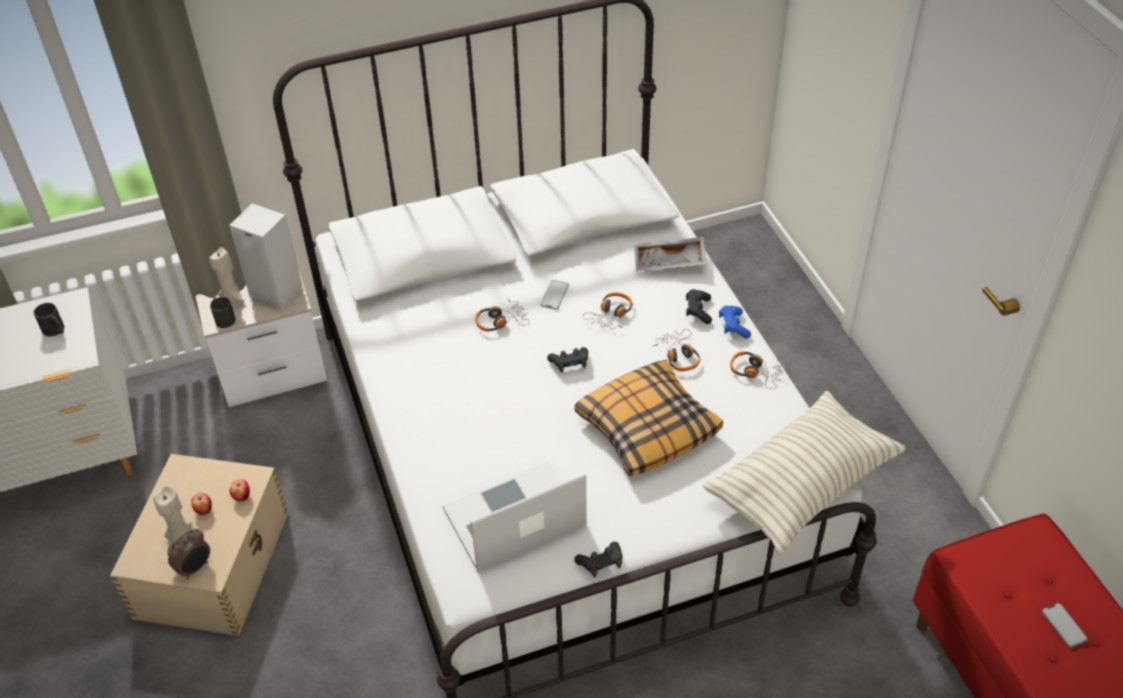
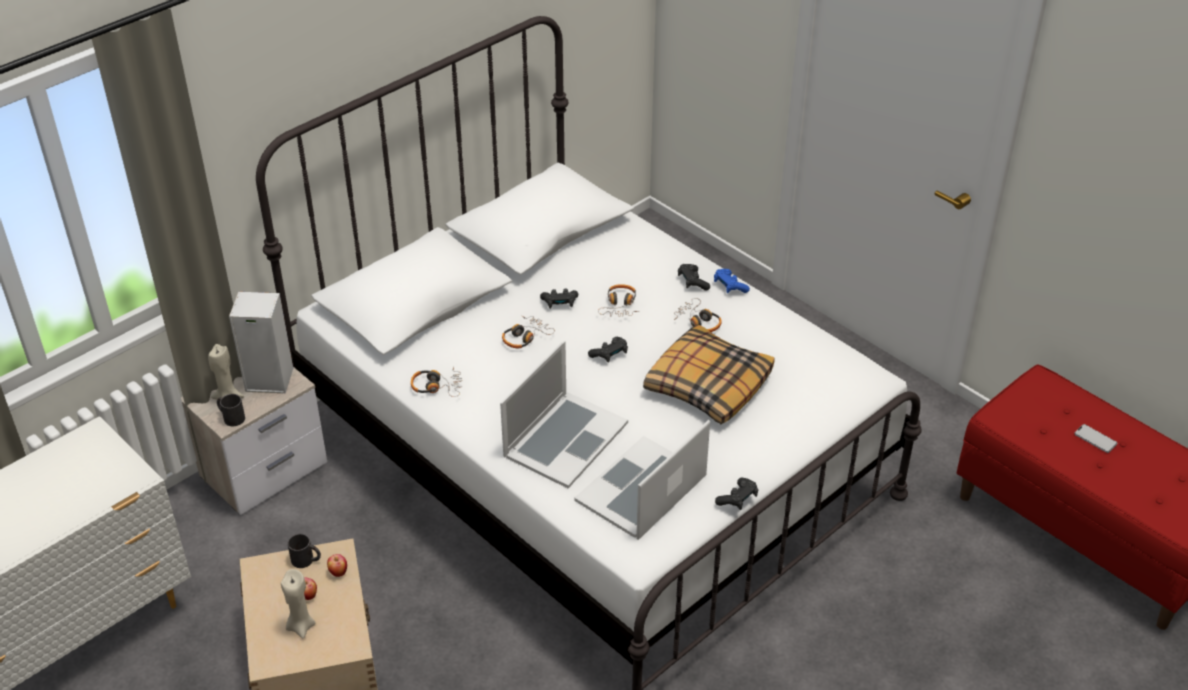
camera: 25 degrees left, 5 degrees down
black mug [34,303,64,336] -> black mug moved to [287,534,321,568]
alarm clock [167,528,210,579] -> none
phone [540,280,569,310] -> black game controller [540,289,578,309]
grey tray [634,237,707,272] -> none
pillow [703,391,906,554] -> none
headphones [730,351,784,389] -> headphones moved to [411,367,462,397]
none -> laptop [500,341,628,488]

